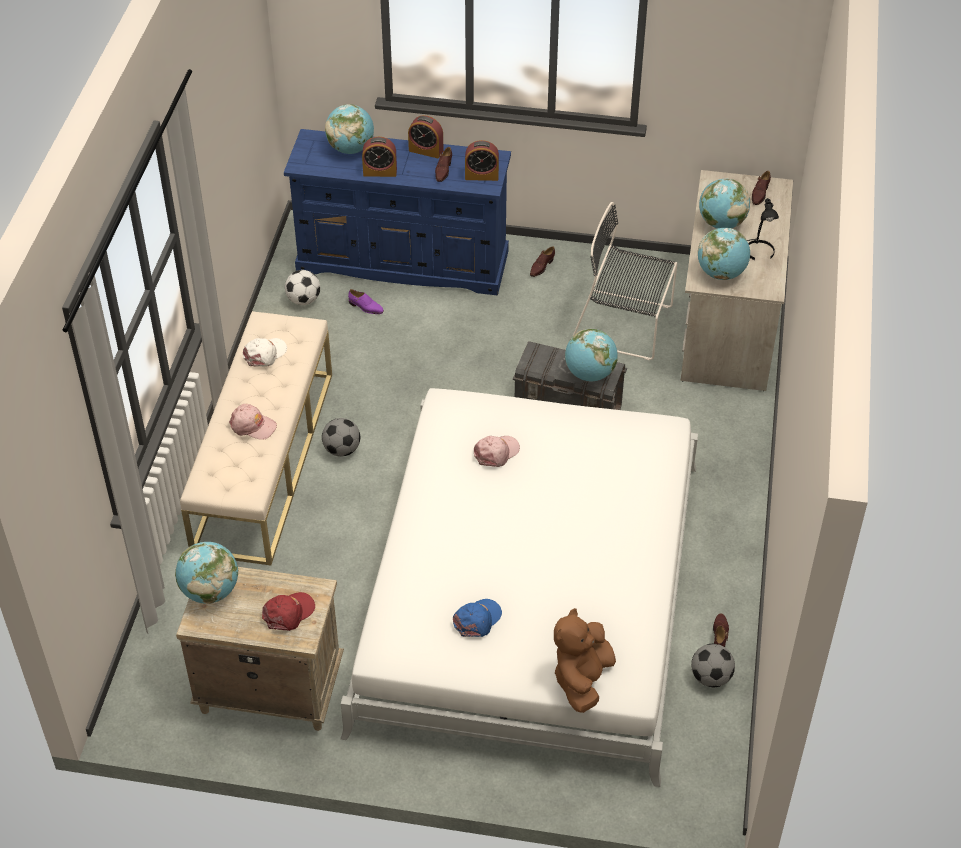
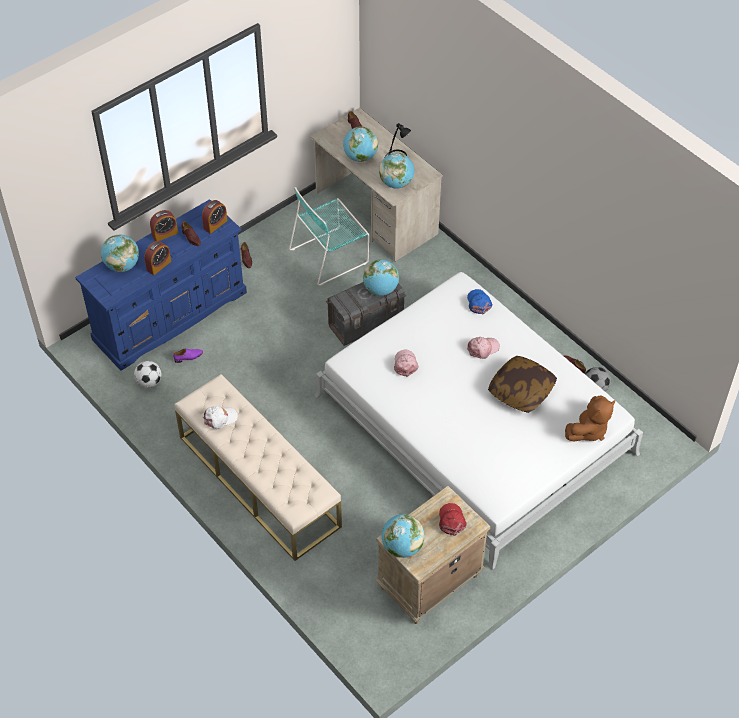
camera: 50 degrees left, 5 degrees up
pink cap [229,404,277,440] -> pink cap moved to [467,337,500,359]
white cap [243,338,287,367] -> white cap turned 75 degrees clockwise [203,406,238,429]
football [322,418,360,457] -> none
blue cap [453,599,502,637] -> blue cap moved to [467,289,493,314]
brown plush toy [554,608,616,713] -> brown plush toy turned 105 degrees counterclockwise [565,395,615,442]
black chair [572,202,677,360] -> turquoise chair [289,187,369,286]
none -> pillow [488,356,557,413]

